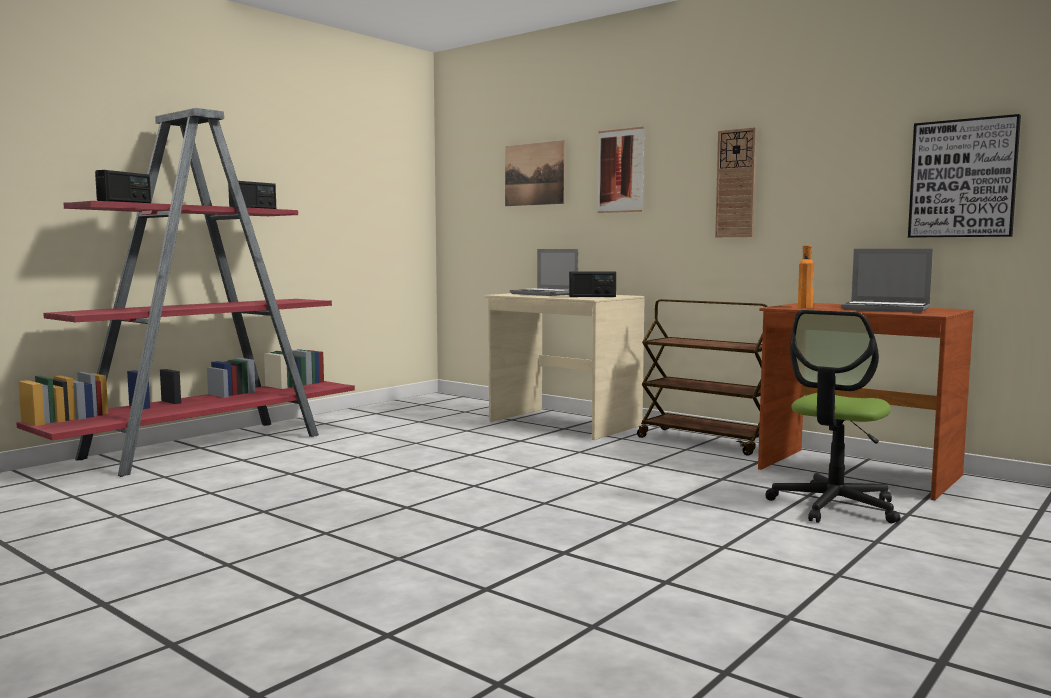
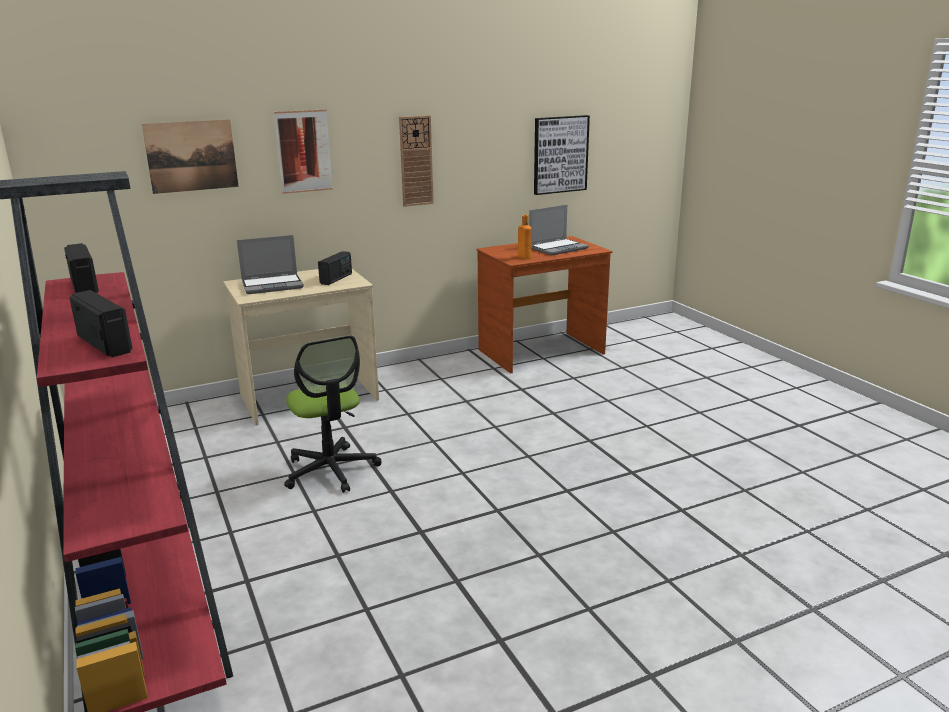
camera: 65 degrees left, 15 degrees up
brown cart [637,299,768,456] -> none
office chair [765,310,900,523] -> office chair moved to [284,335,382,493]

